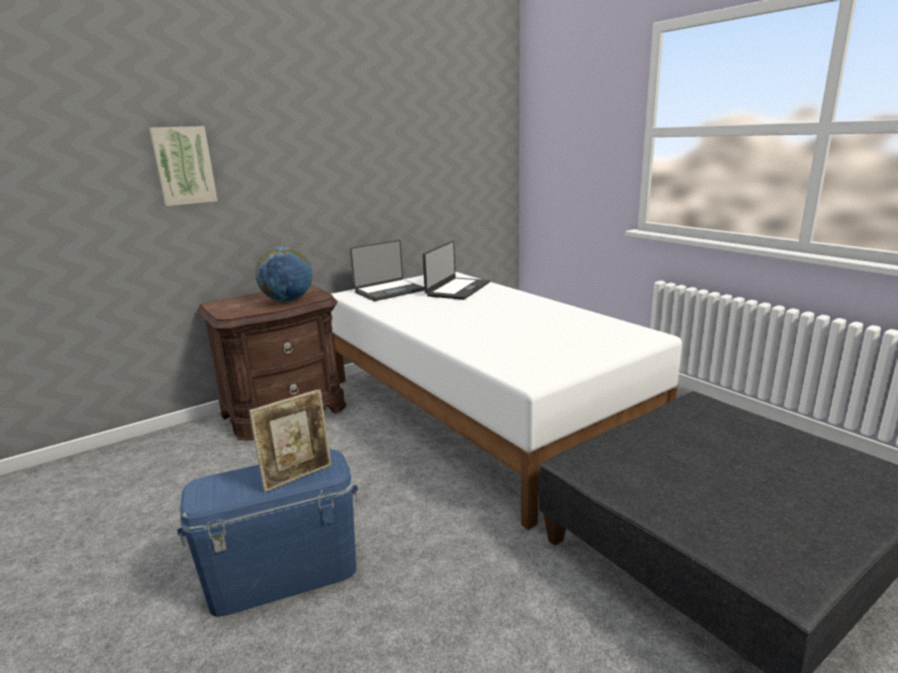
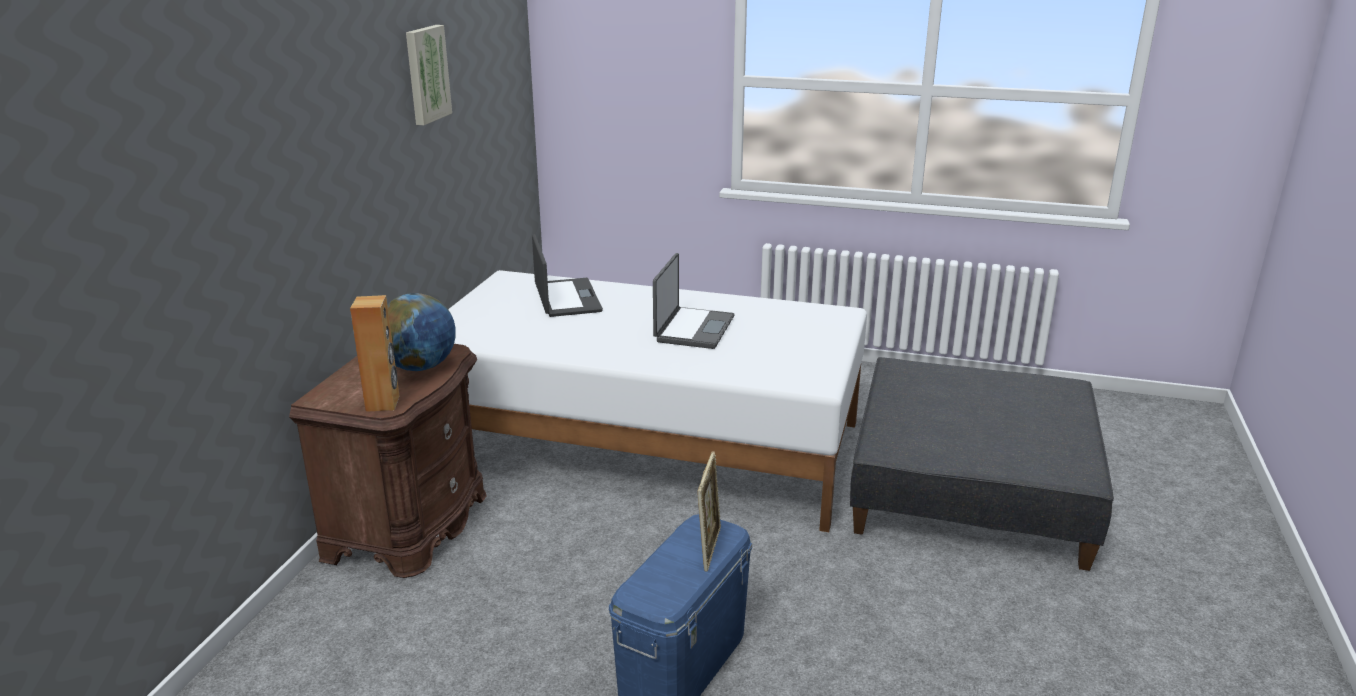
camera: 40 degrees left, 5 degrees up
picture [149,126,218,206] -> picture moved to [406,25,452,125]
laptop [350,240,424,301] -> laptop moved to [653,253,734,349]
none -> brown speaker [350,295,399,412]

